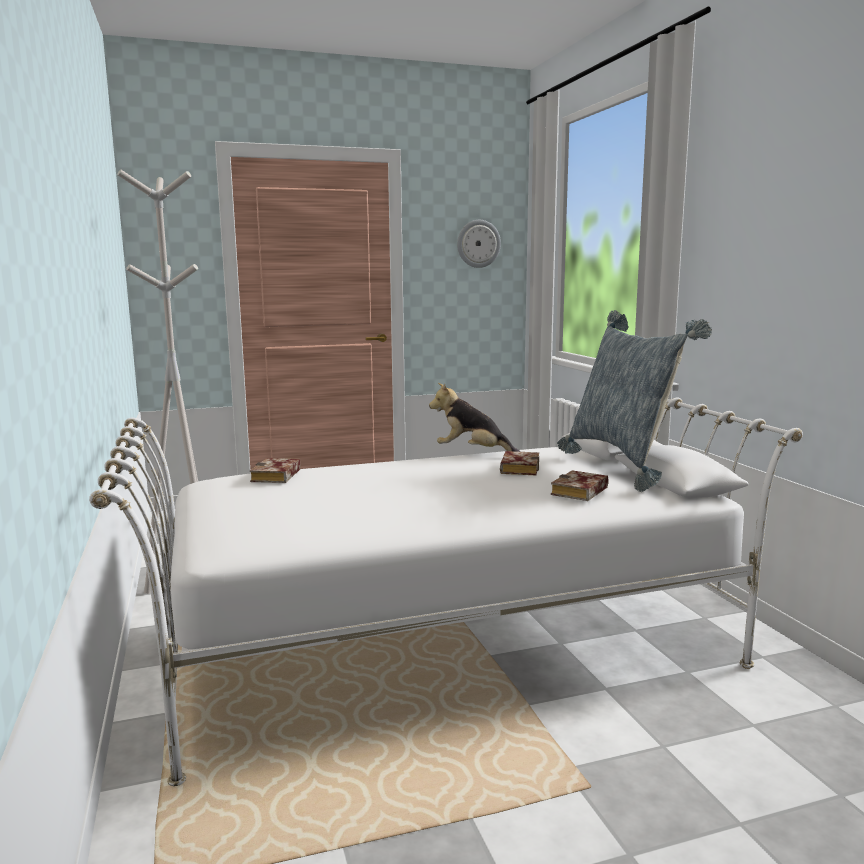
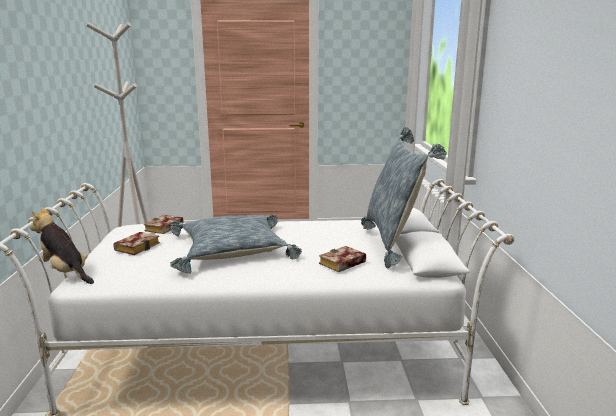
camera: 15 degrees right, 5 degrees up
plush toy [429,383,520,452] -> plush toy moved to [30,207,94,284]
wall clock [457,220,501,268] -> none
book [500,451,539,475] -> book moved to [114,232,160,255]
none -> pillow [170,215,302,274]

